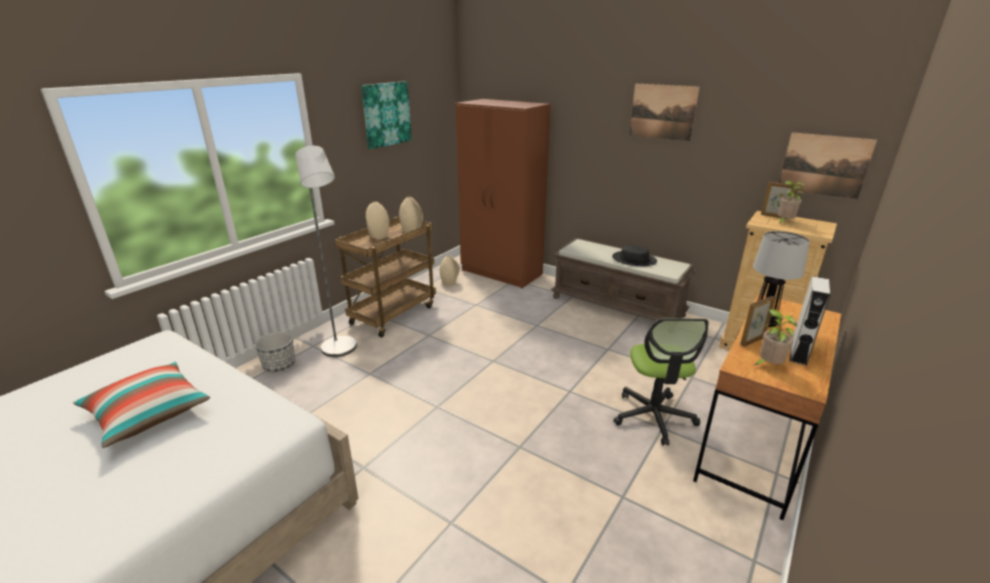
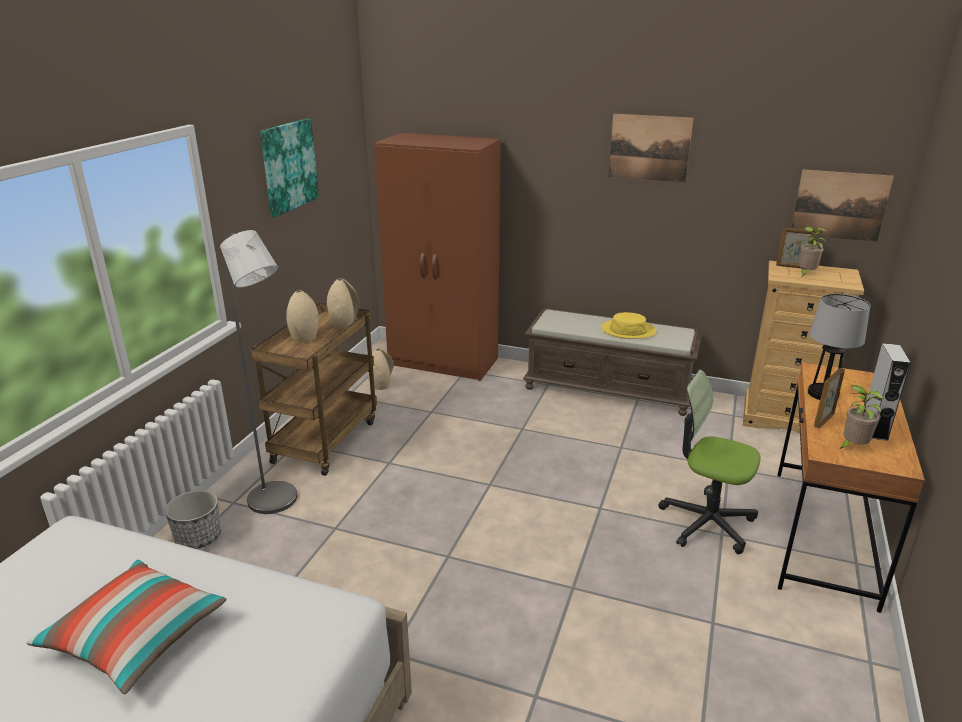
camera: 15 degrees left, 0 degrees up
black hat [612,245,657,266] -> yellow hat [601,312,657,339]
office chair [613,318,708,445] -> office chair turned 135 degrees clockwise [658,370,761,554]

